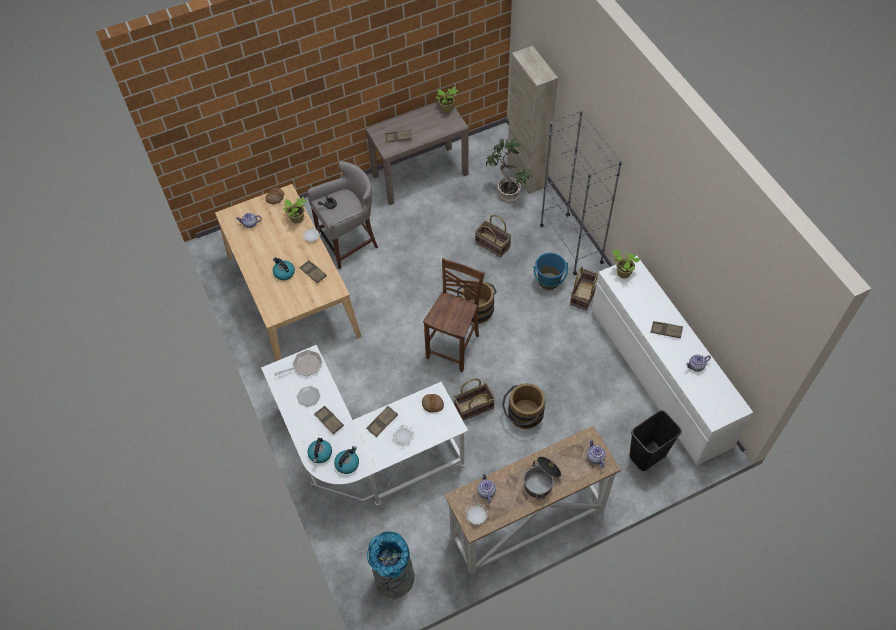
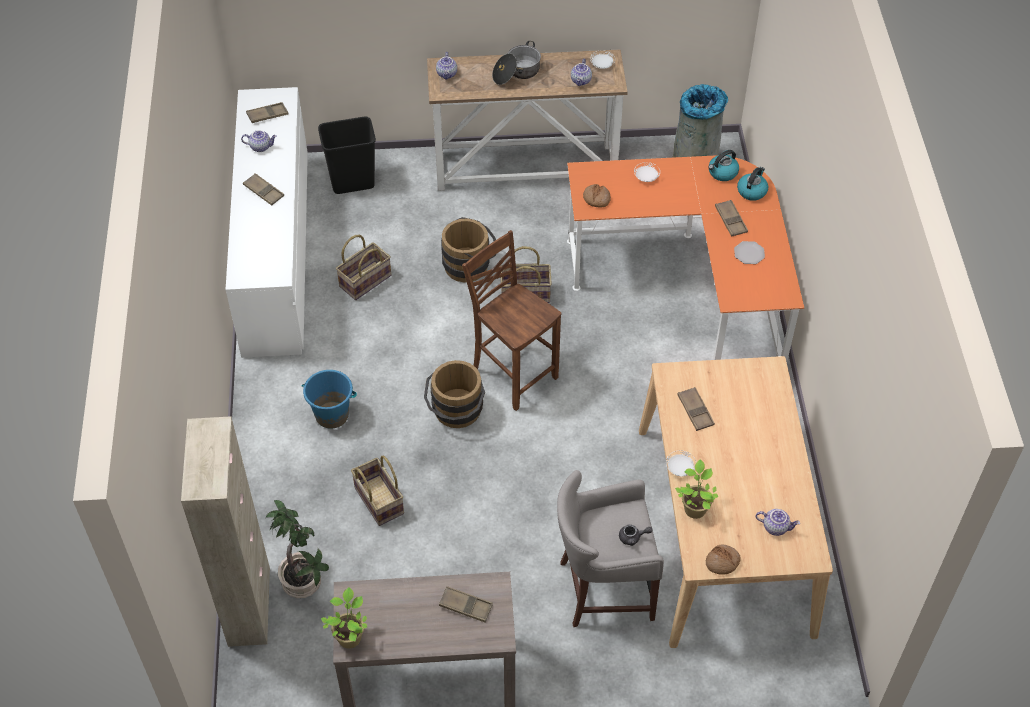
camera: 160 degrees left, 5 degrees down
white desk [261,345,468,505] -> orange desk [567,155,804,362]
kettle [273,257,295,280] -> none
frying pan [274,350,323,376] -> none
brown tray [366,406,398,437] -> brown tray moved to [246,102,288,123]
brown chair [423,258,485,372] -> brown chair turned 90 degrees clockwise [462,230,561,411]
grey bookcase [540,110,622,275] -> none
basket [570,267,599,310] -> basket moved to [336,235,391,300]
potted plant [612,250,640,278] -> none

